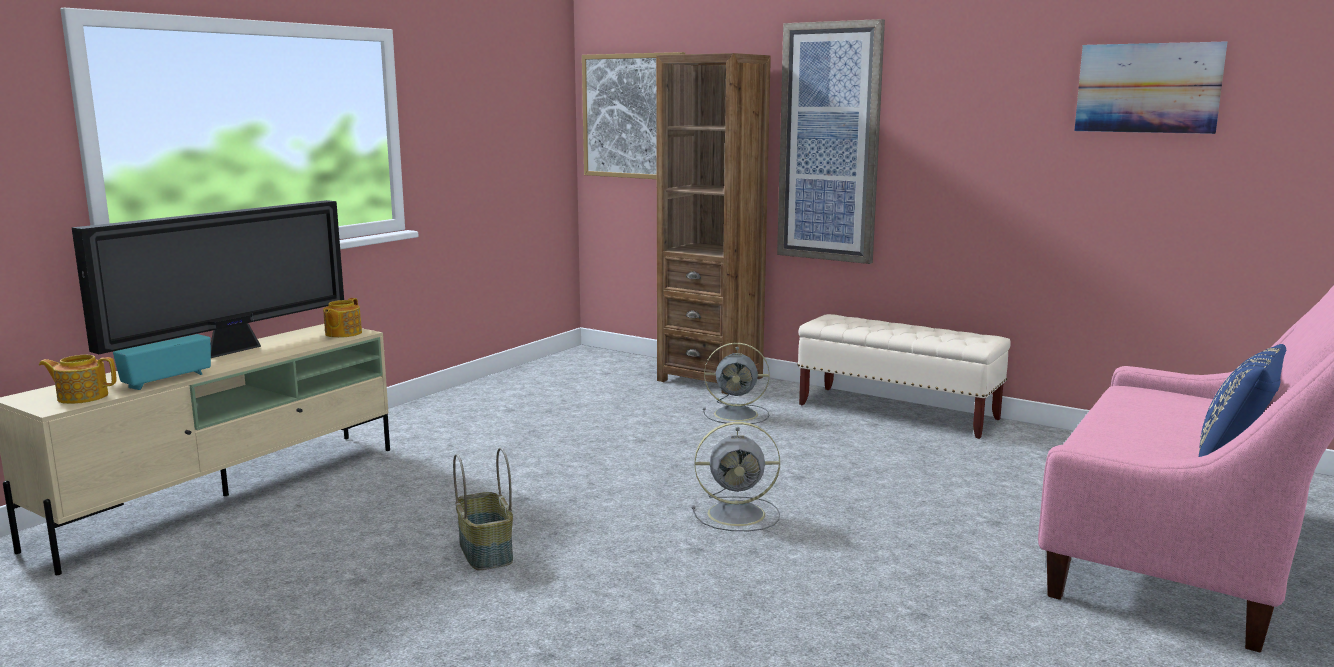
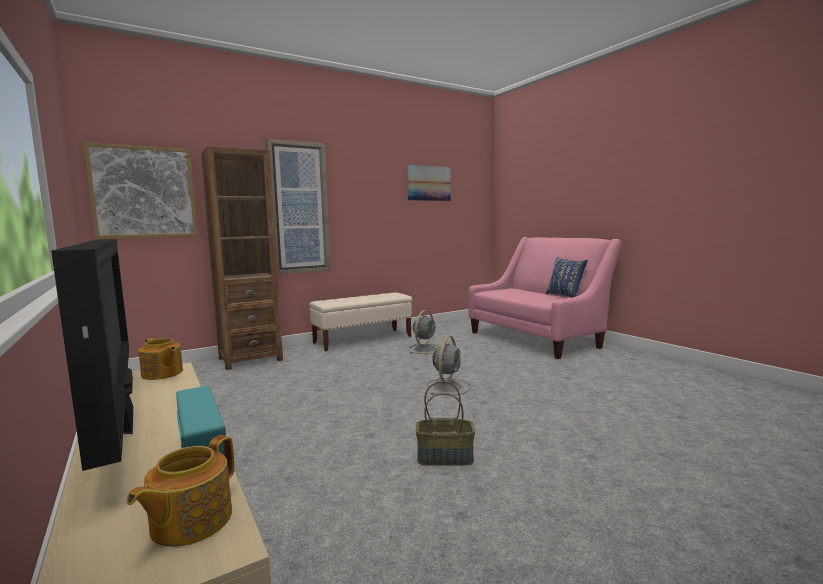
camera: 65 degrees left, 5 degrees down
grey fan [703,343,769,425] -> grey fan moved to [409,310,437,354]

